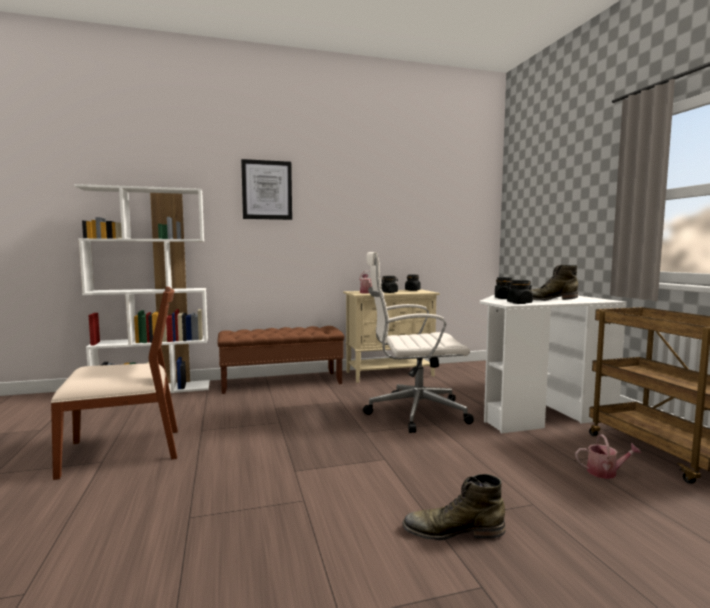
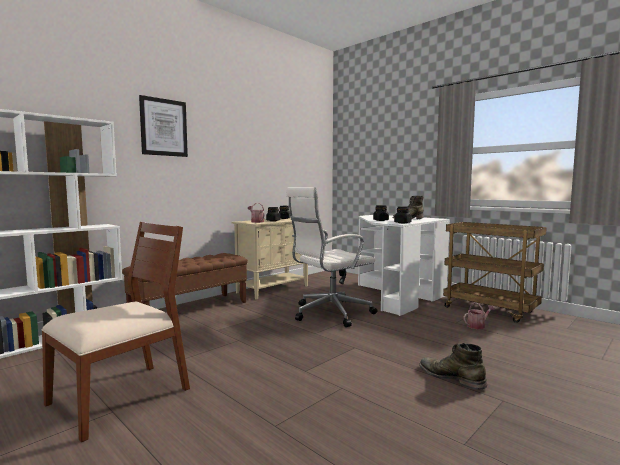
camera: 30 degrees left, 0 degrees up
green boot [403,474,505,540] -> green boot turned 75 degrees clockwise [419,343,487,390]

